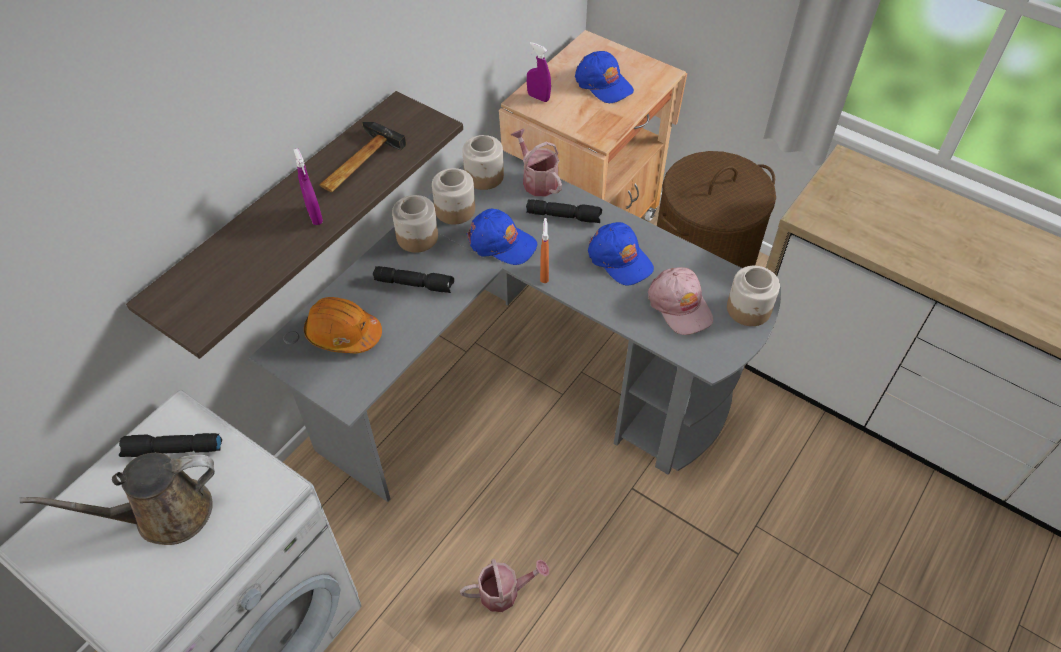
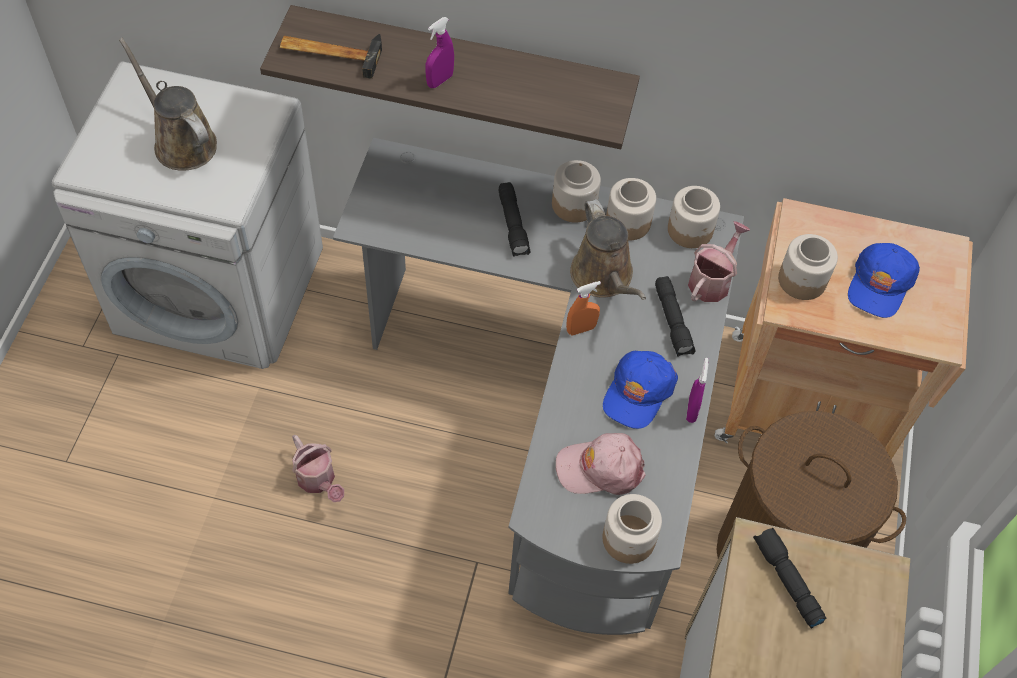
camera: 65 degrees right, 5 degrees up
black flashlight [119,433,222,457] -> black flashlight moved to [753,528,827,629]
orange hard hat [304,297,382,353] -> none
hammer [319,122,406,192] -> hammer moved to [280,34,382,79]
blue cap [467,209,537,265] -> brown watering can [570,199,646,300]
purple spray bottle [527,42,551,102] -> purple spray bottle moved to [686,358,708,423]
pink cap [648,267,713,335] -> pink cap turned 45 degrees clockwise [556,433,646,495]
none -> jar [778,234,838,300]

